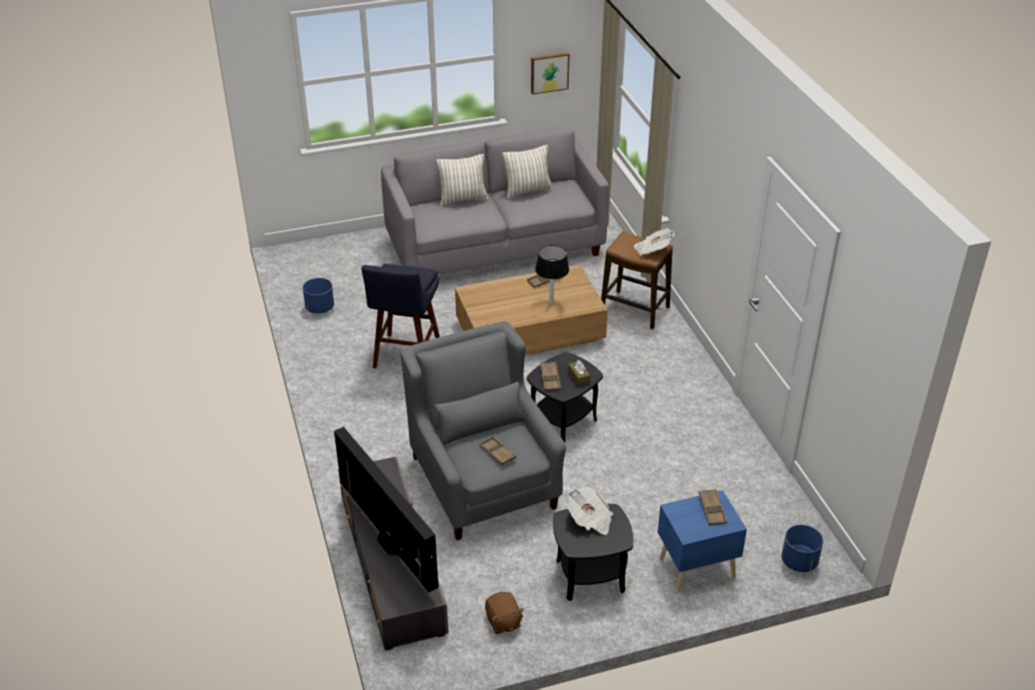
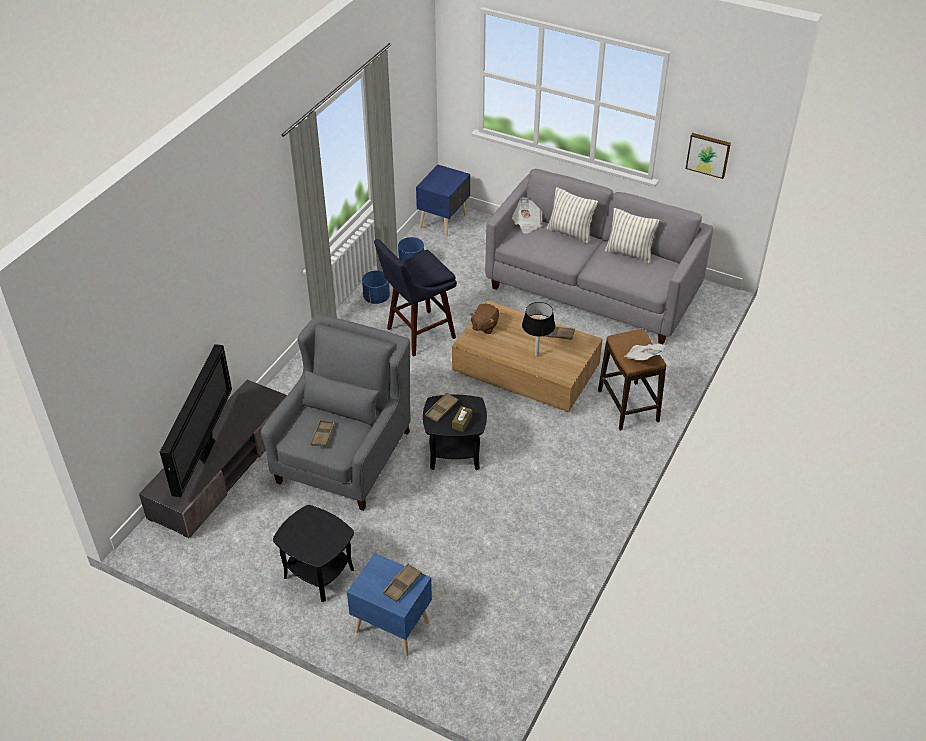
camera: 45 degrees right, 5 degrees up
brown plush toy [485,592,524,634] -> brown plush toy moved to [470,304,499,334]
newspaper [567,487,613,535] -> newspaper moved to [512,197,542,234]
blue planter [782,525,823,572] -> blue planter moved to [362,270,390,304]
none -> blue nightstand [416,165,470,237]

